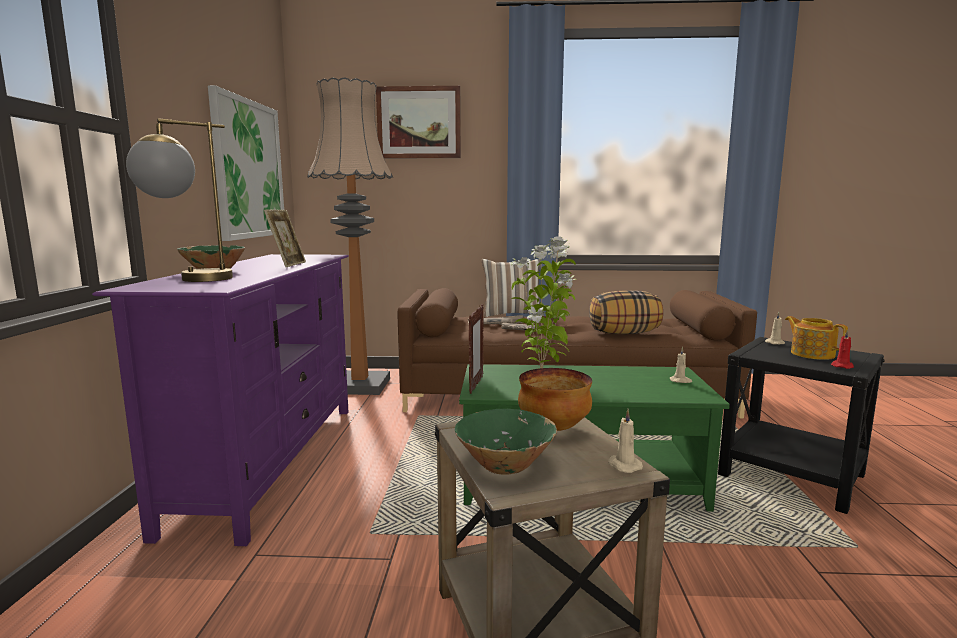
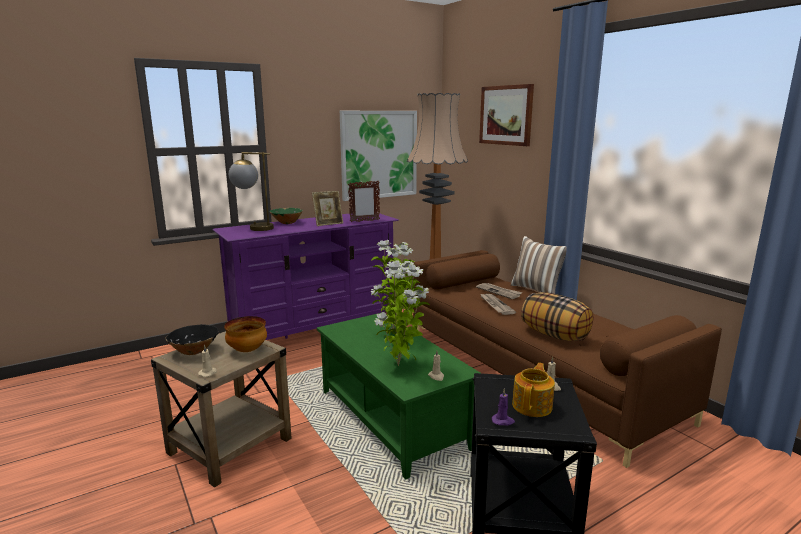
camera: 55 degrees right, 5 degrees up
green bowl [455,409,557,474] -> black bowl [165,324,219,355]
picture frame [468,304,484,394] -> picture frame moved to [348,181,380,222]
red candle [831,329,854,369] -> purple candle [492,388,515,426]
none -> potted plant [374,260,430,366]

